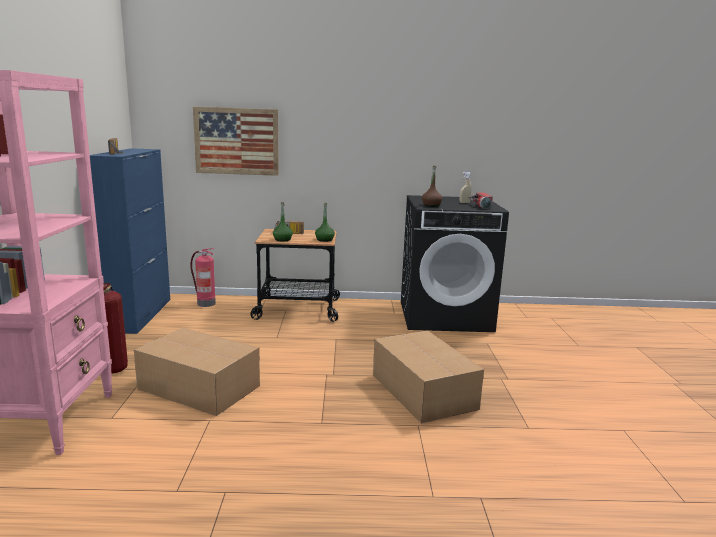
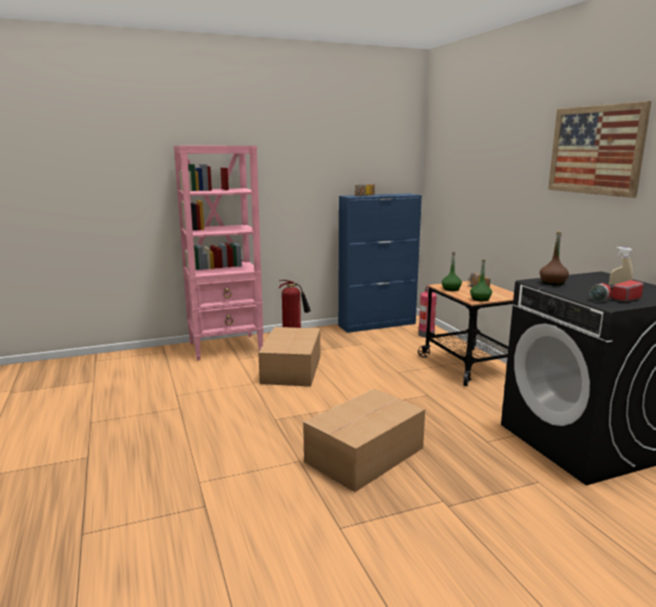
camera: 70 degrees right, 0 degrees up
picture [193,106,279,176] -> picture moved to [548,101,651,198]

